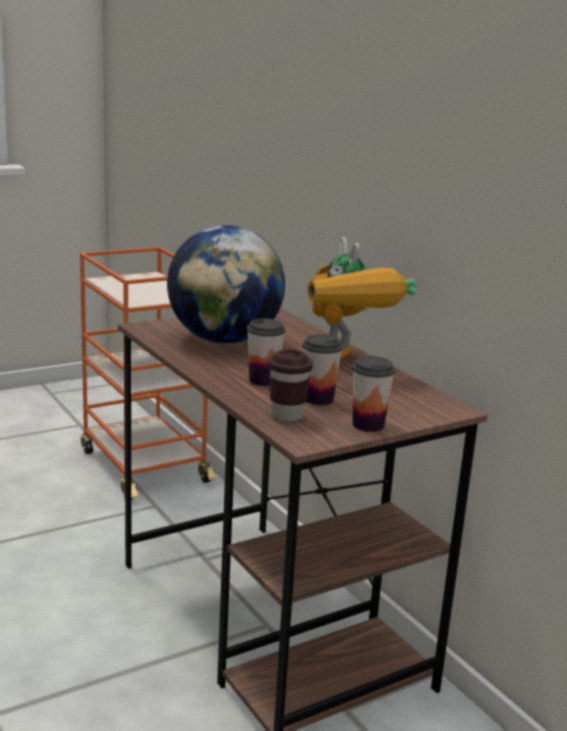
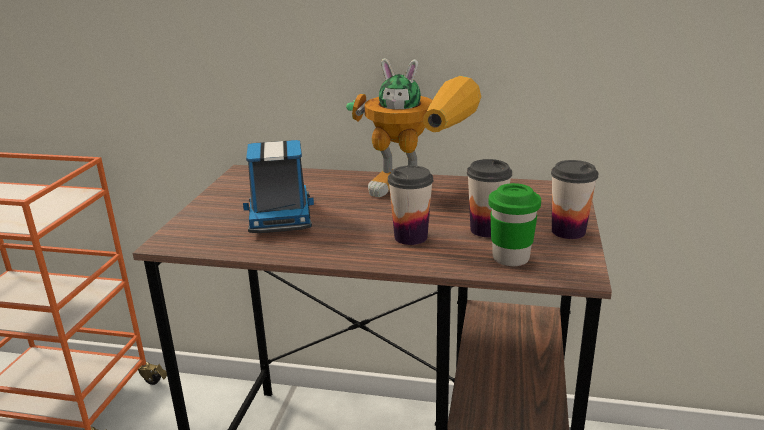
camera: 45 degrees left, 5 degrees up
globe [167,225,285,344] -> toy truck [243,140,314,233]
brown cup [268,349,313,422] -> green cup [488,183,541,267]

